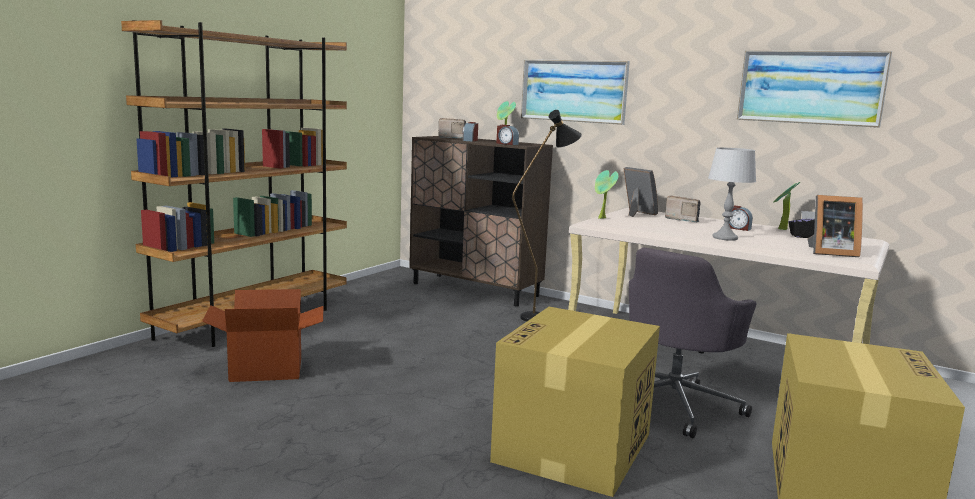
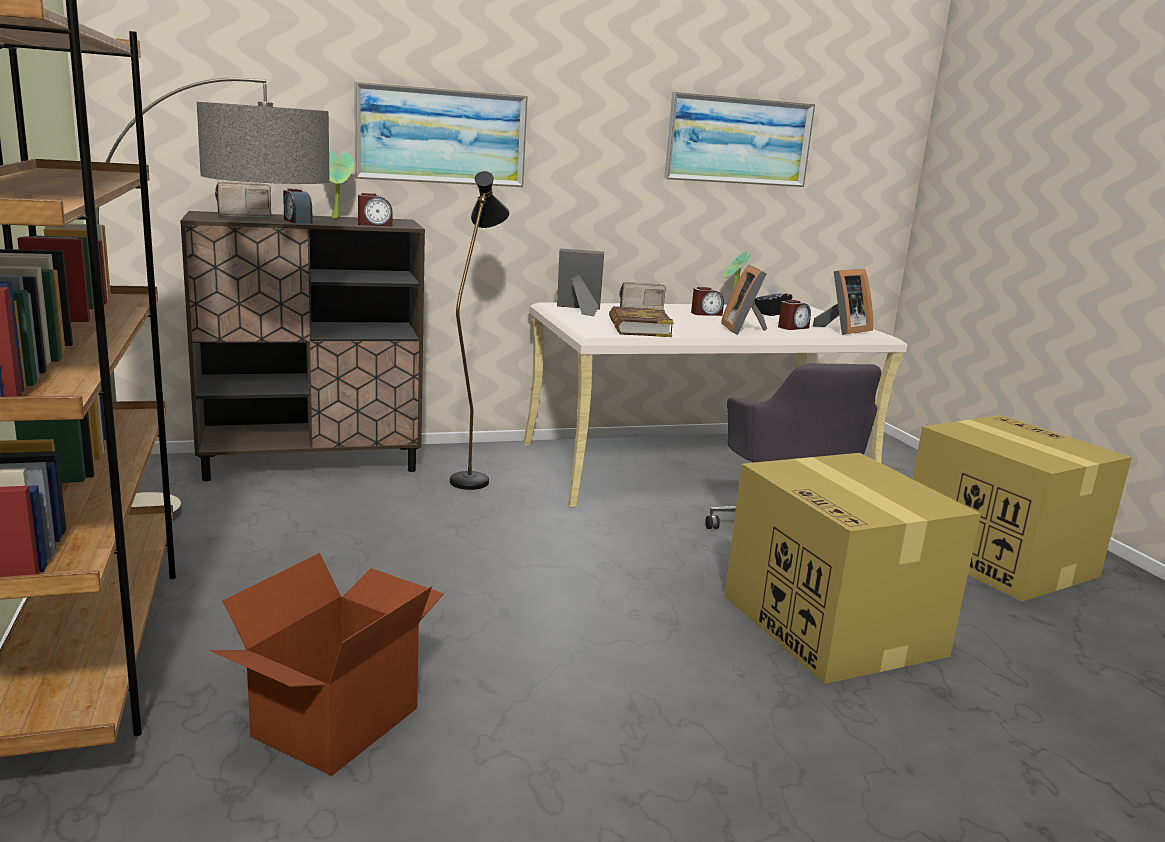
camera: 50 degrees left, 5 degrees up
potted plant [595,170,619,219] -> none
grey table lamp [708,148,756,241] -> picture frame [721,264,767,335]
none -> floor lamp [95,78,330,521]
none -> book [609,306,674,337]
none -> alarm clock [778,300,811,330]

